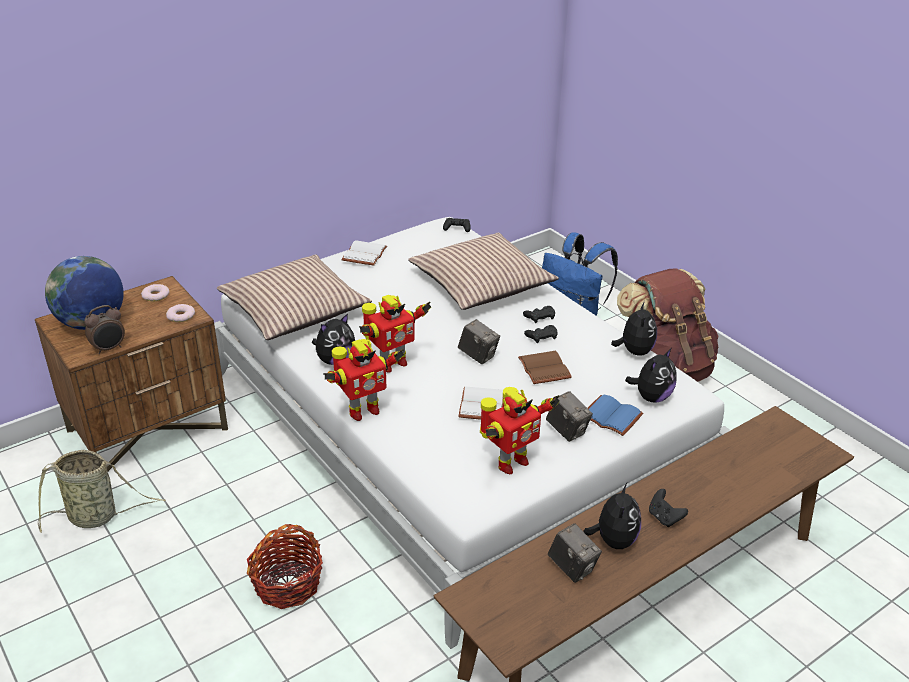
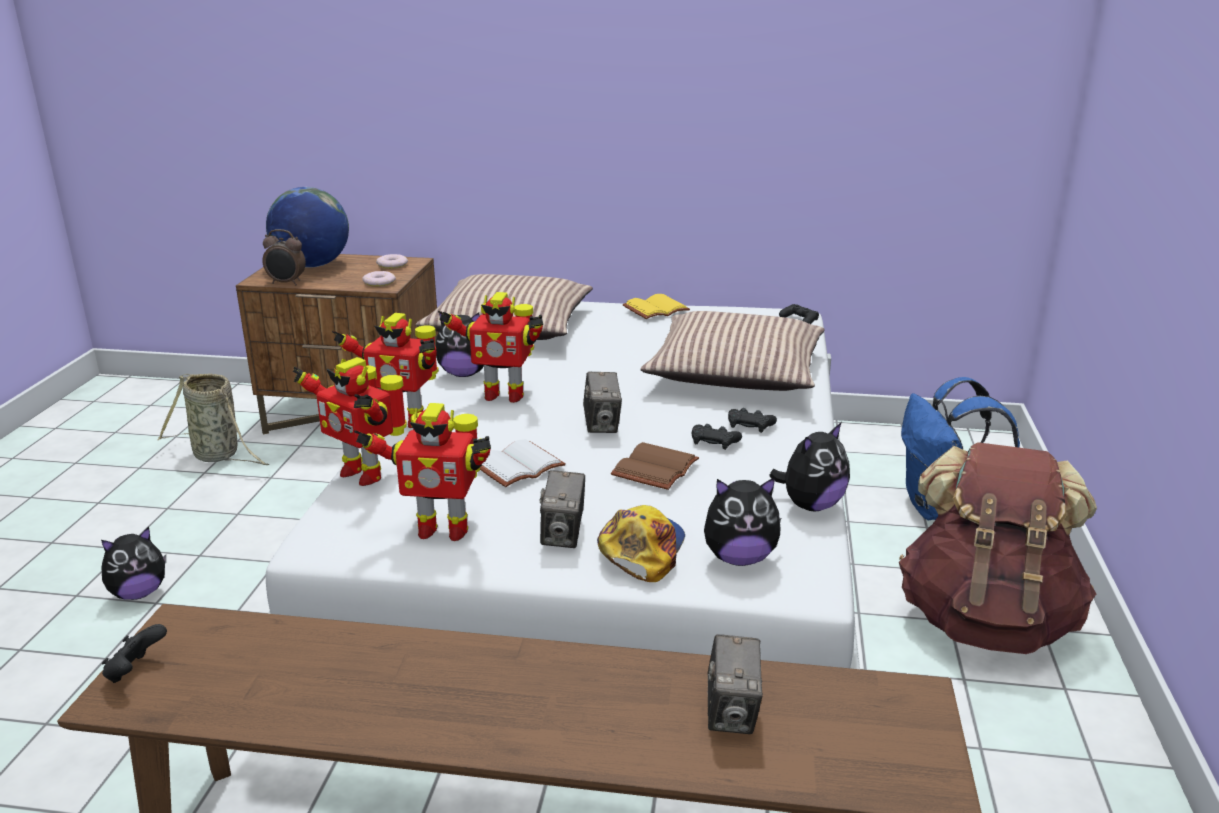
camera: 45 degrees right, 10 degrees down
basket [247,524,323,609] -> none
white book [341,240,387,266] -> yellow book [623,294,690,319]
camera [548,523,602,583] -> camera moved to [707,634,763,734]
plush toy [583,483,641,549] -> plush toy moved to [101,527,166,600]
blue book [588,395,643,436] -> cap [597,505,685,582]
black game controller [649,489,688,527] -> black game controller moved to [102,624,167,683]
none -> toy robot [293,357,407,486]

